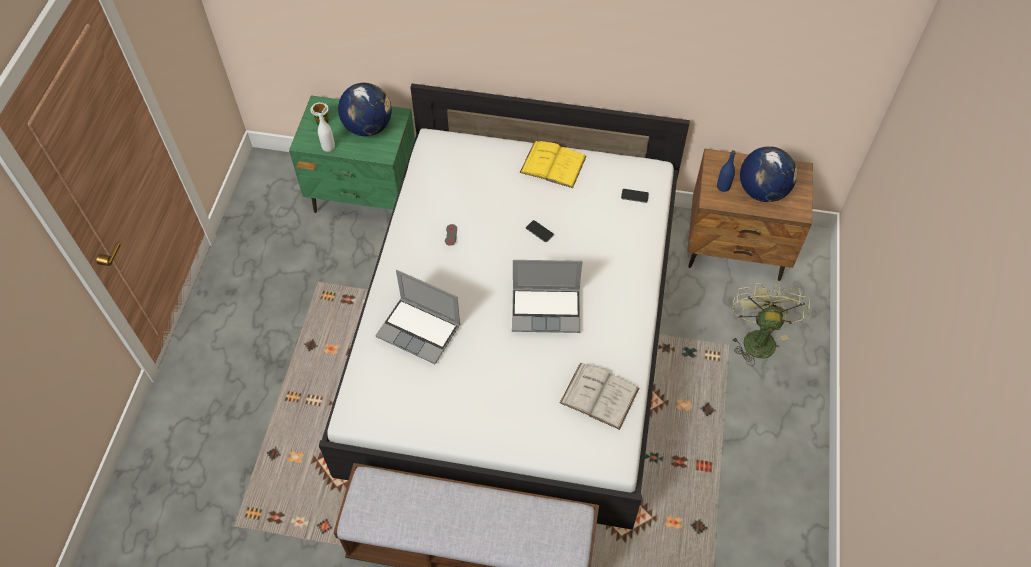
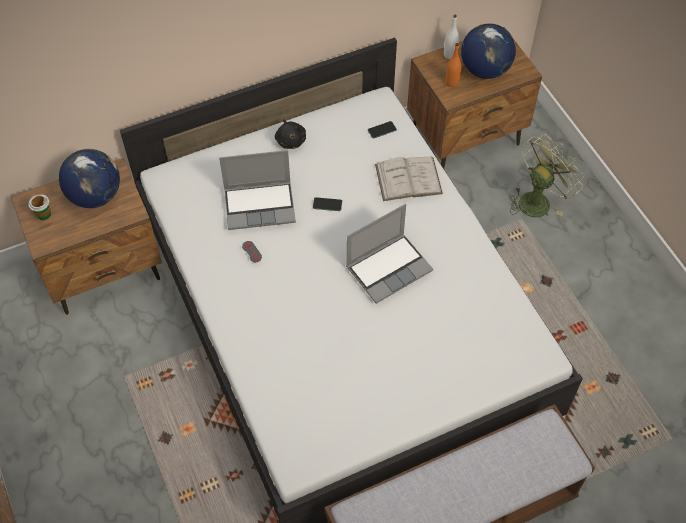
camera: 35 degrees left, 0 degrees up
green nightstand [289,96,415,213] -> brown nightstand [10,158,162,315]
white bottle [318,110,335,152] -> white bottle moved to [444,15,459,59]
laptop [375,270,460,364] -> laptop moved to [219,150,296,230]
yellow book [520,141,587,188] -> black plush toy [275,119,306,149]
white book [560,363,639,430] -> white book moved to [375,157,443,201]
blue bottle [717,150,735,192] -> orange bottle [446,43,462,87]
green fan [732,283,810,366] -> green fan turned 75 degrees clockwise [509,134,584,217]

